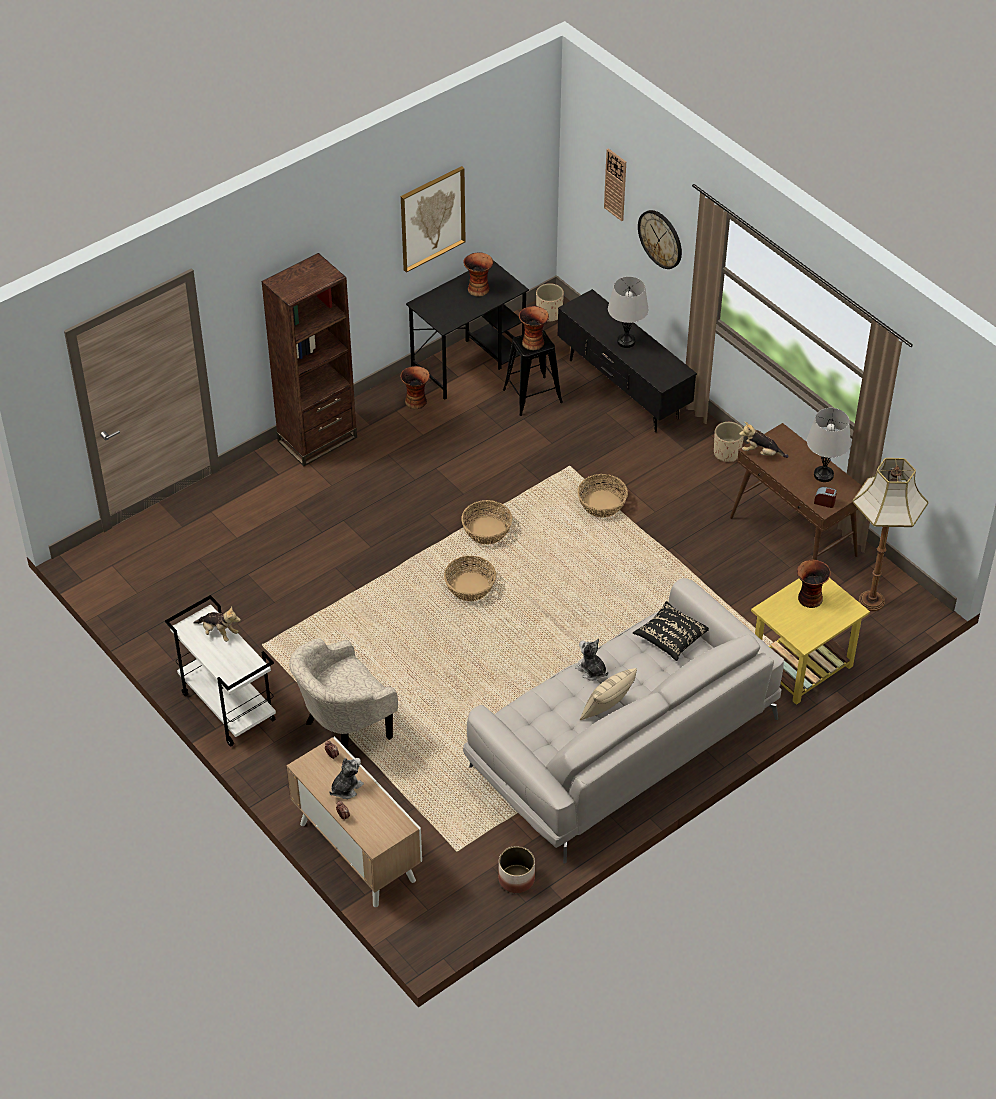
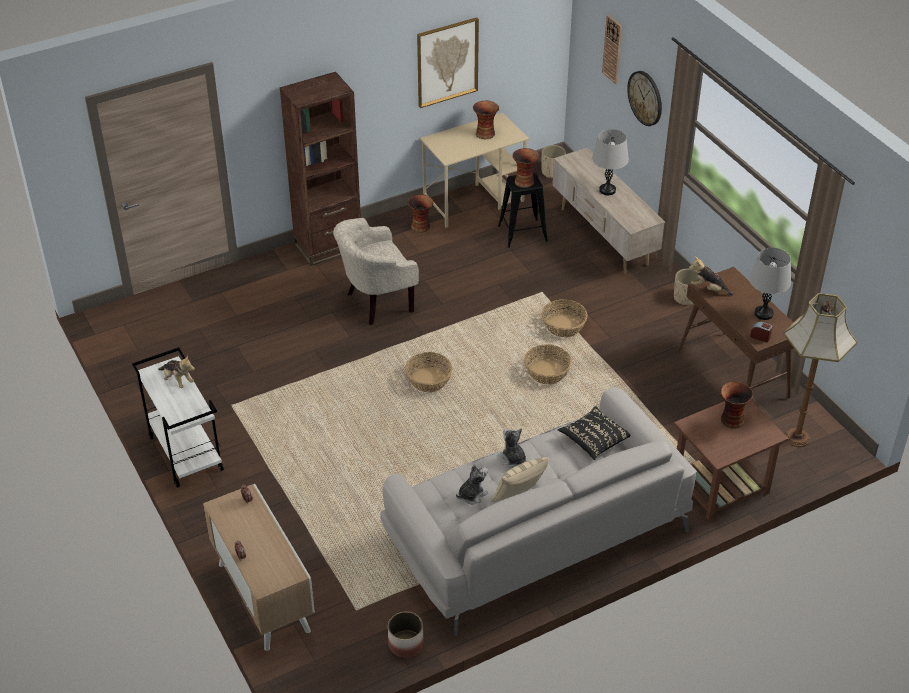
camera: 10 degrees right, 5 degrees down
beige armchair [289,638,398,750] -> beige armchair moved to [333,218,419,325]
plush toy [329,758,364,799] -> plush toy moved to [456,465,489,504]
black desk [406,260,529,400] -> beige desk [420,113,529,228]
basket [461,500,512,545] -> basket moved to [524,344,572,384]
black tv stand [558,289,697,432] -> beige tv stand [552,148,665,274]
yellow side table [751,578,870,705] -> brown side table [674,400,788,520]

